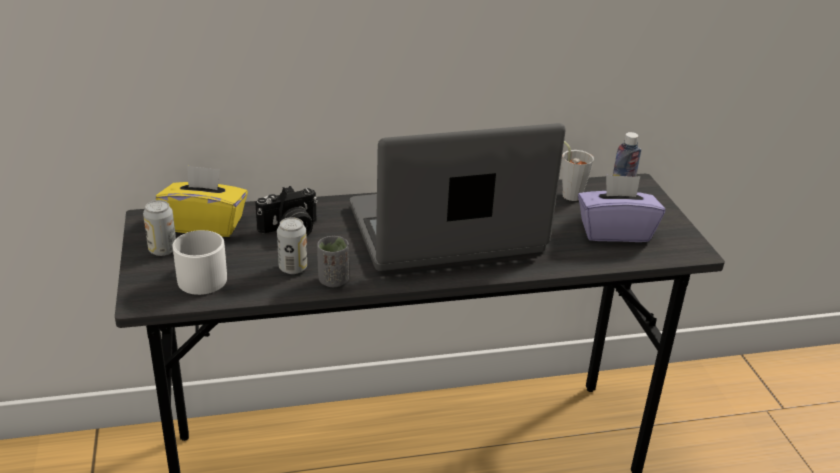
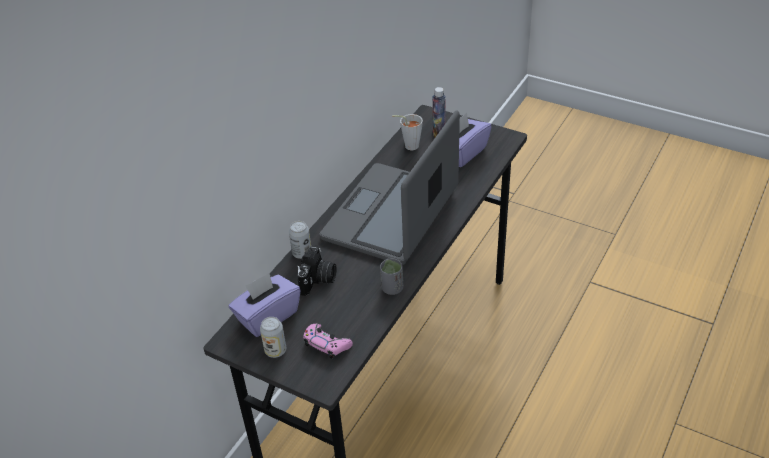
camera: 45 degrees left, 10 degrees up
yellow tissue box [156,165,248,237] -> purple tissue box [229,273,301,337]
white mug [172,230,227,295] -> pink game controller [303,324,353,359]
can [277,217,307,274] -> can moved to [289,221,311,259]

